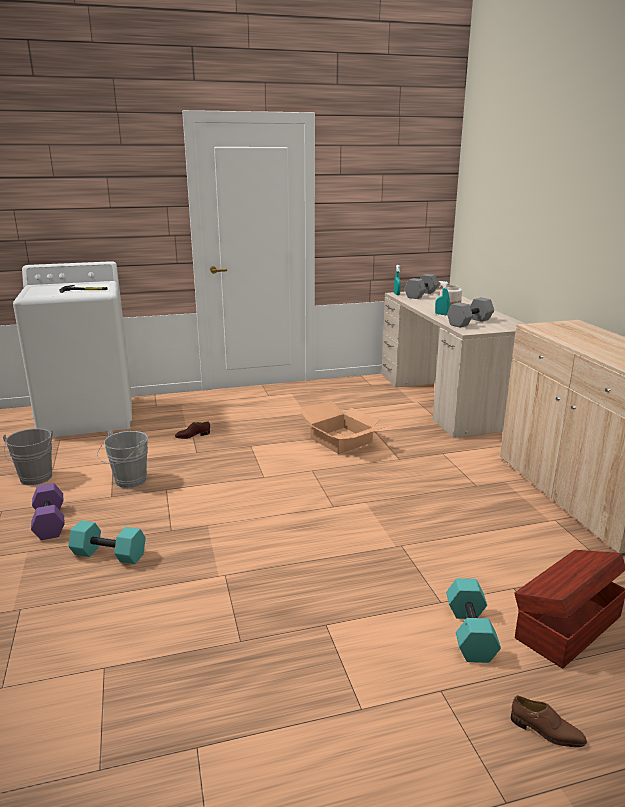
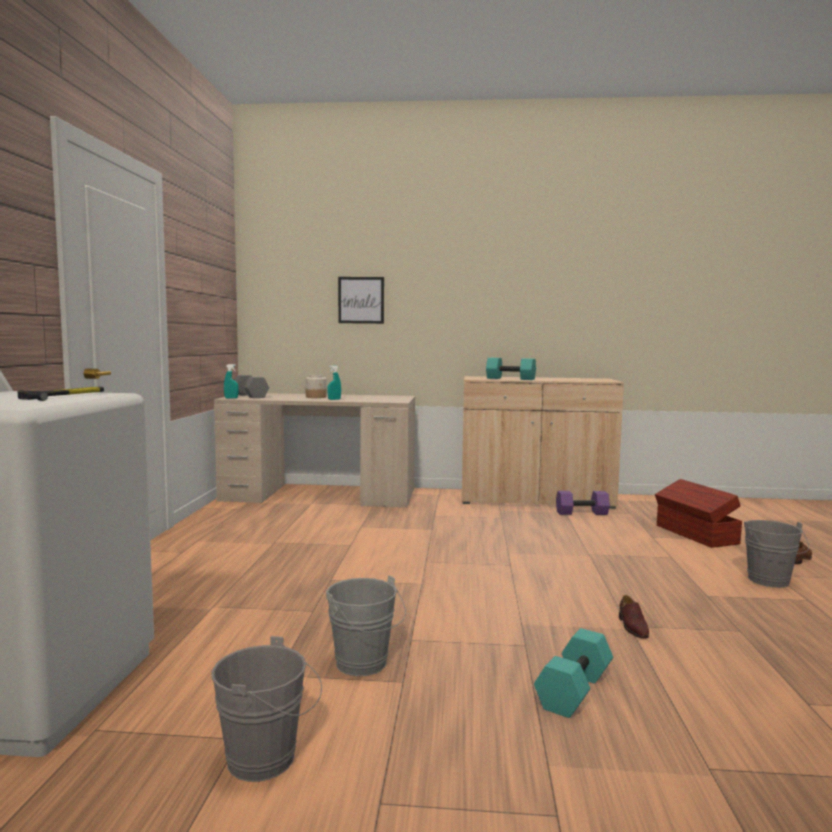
camera: 70 degrees left, 15 degrees down
purple dumbbell [31,483,65,540] -> purple dumbbell moved to [556,491,610,515]
brown shoe [175,421,210,439] -> brown shoe moved to [619,595,649,638]
cardboard box [299,401,388,454] -> none
turquoise dumbbell [446,578,501,663] -> turquoise dumbbell moved to [486,358,536,380]
grey dumbbell [447,297,494,327] -> none
none -> picture [338,277,384,324]
none -> grey bucket [744,520,809,588]

